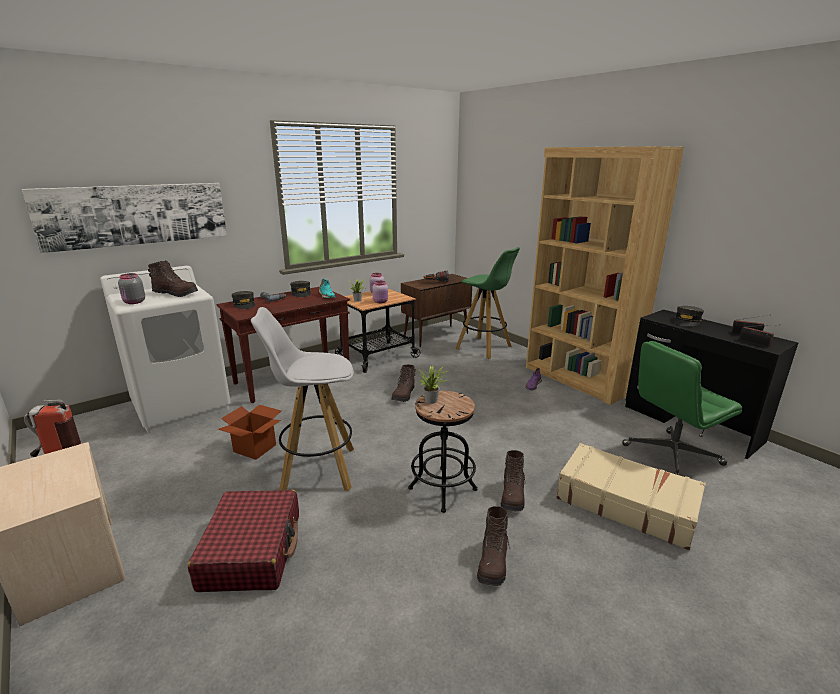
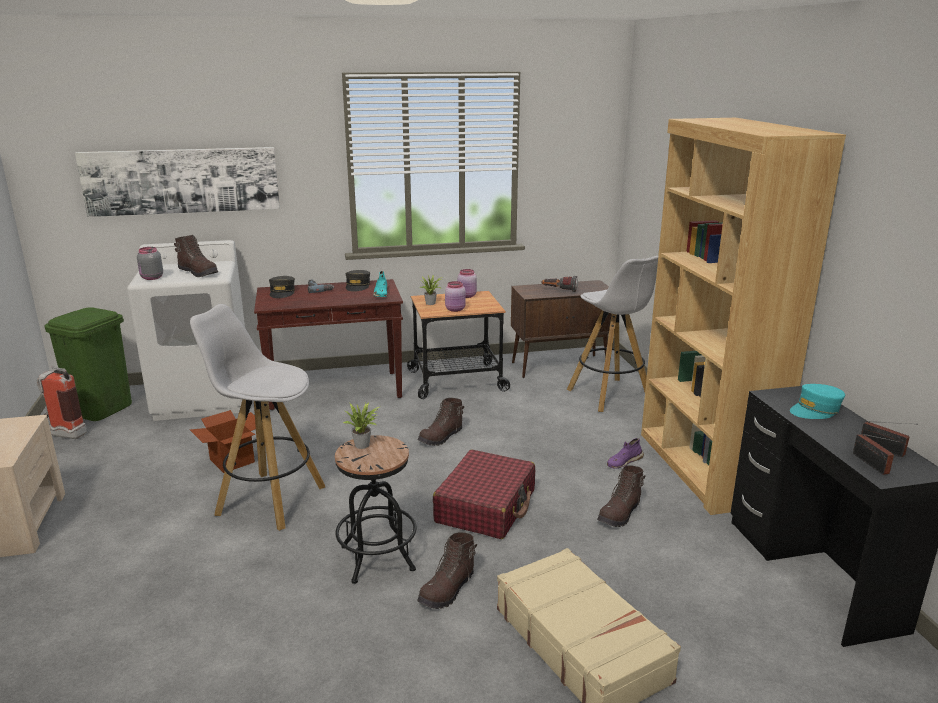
camera: 25 degrees right, 0 degrees up
red suitcase [188,490,299,592] -> red suitcase moved to [433,450,535,539]
green stool [455,247,520,359] -> white stool [567,256,658,412]
brown boot [477,506,510,586] -> brown boot moved to [597,465,646,527]
green office chair [622,341,742,475] -> none
grey cap [674,306,704,327] -> turquoise cap [790,384,845,419]
none -> green trash can [44,307,132,421]

